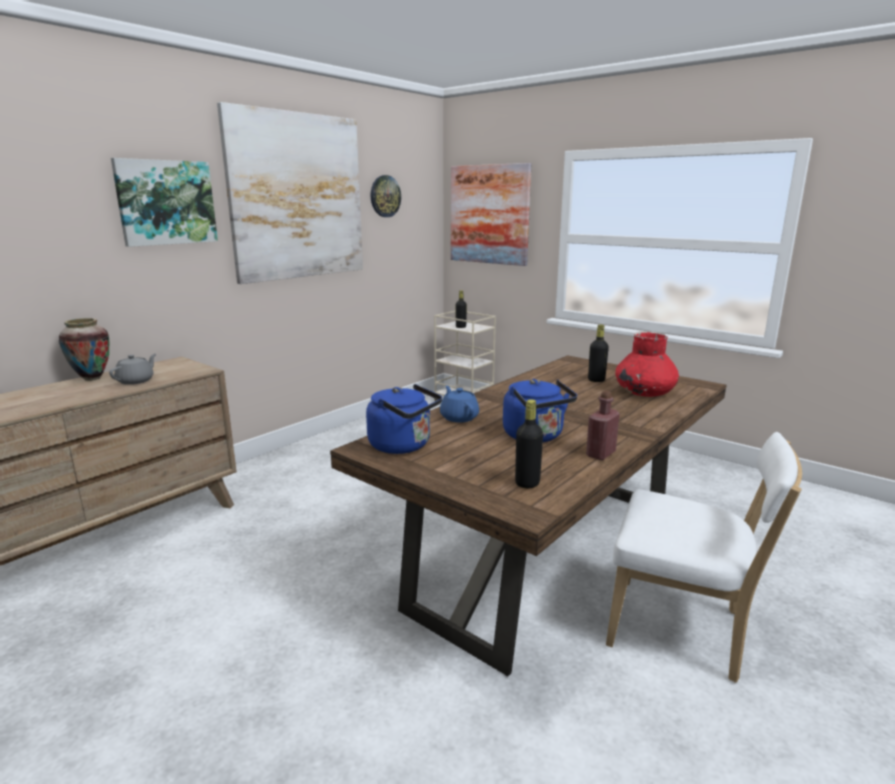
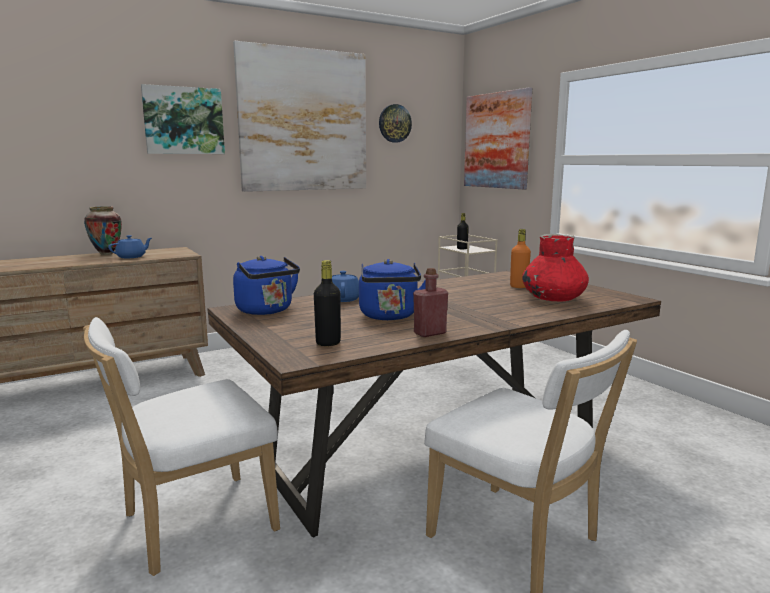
camera: 20 degrees right, 5 degrees down
grey teapot [109,354,156,385] -> blue teapot [108,235,152,258]
black bottle [588,325,609,382] -> orange bottle [510,229,531,288]
none -> white chair [83,317,280,576]

